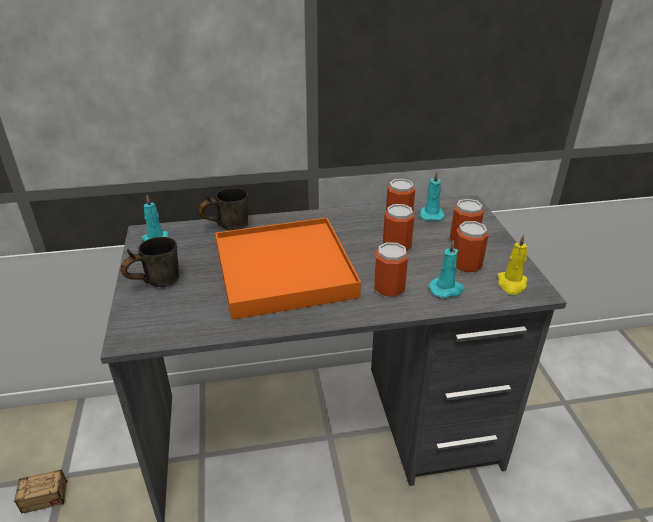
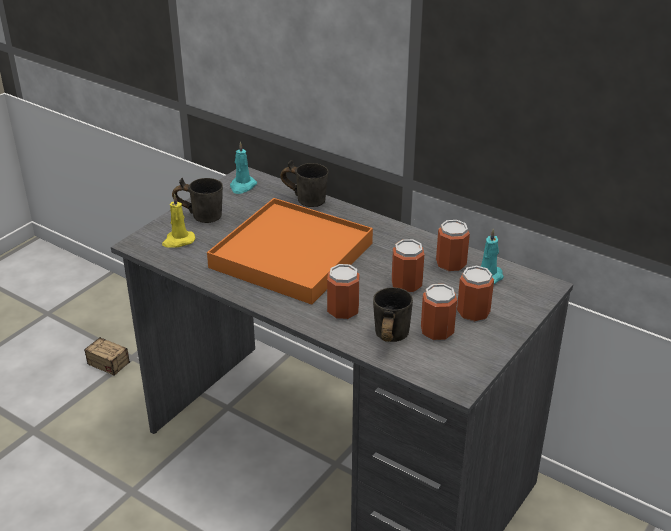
camera: 45 degrees right, 0 degrees up
turquoise candle [429,240,465,298] -> grey mug [373,287,413,342]
yellow candle [498,234,528,295] -> yellow candle moved to [162,194,195,248]

